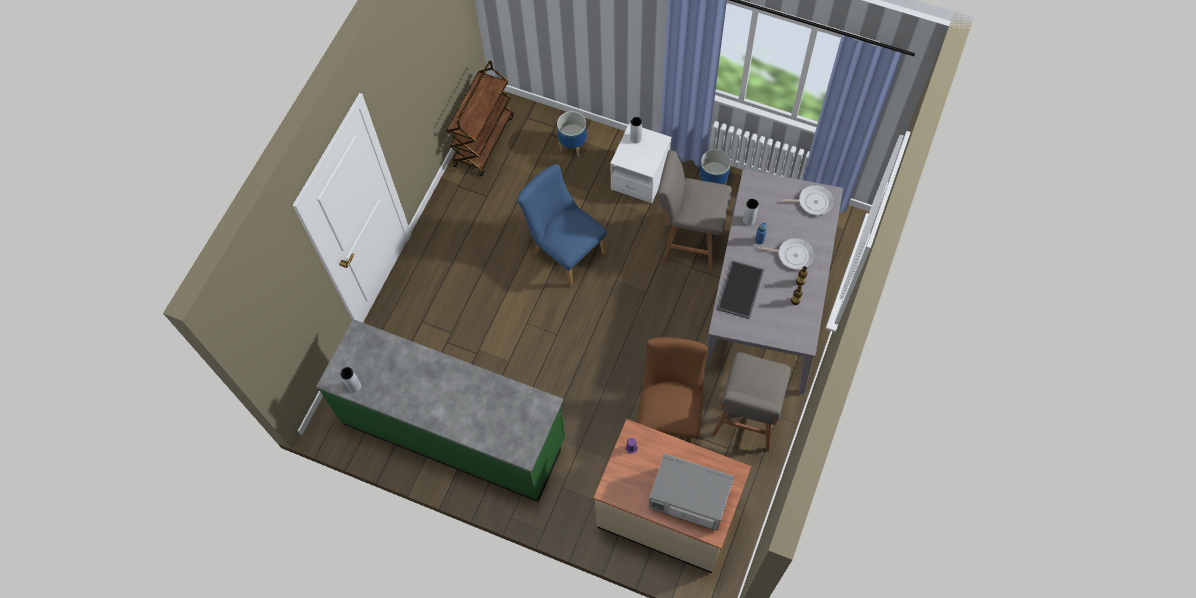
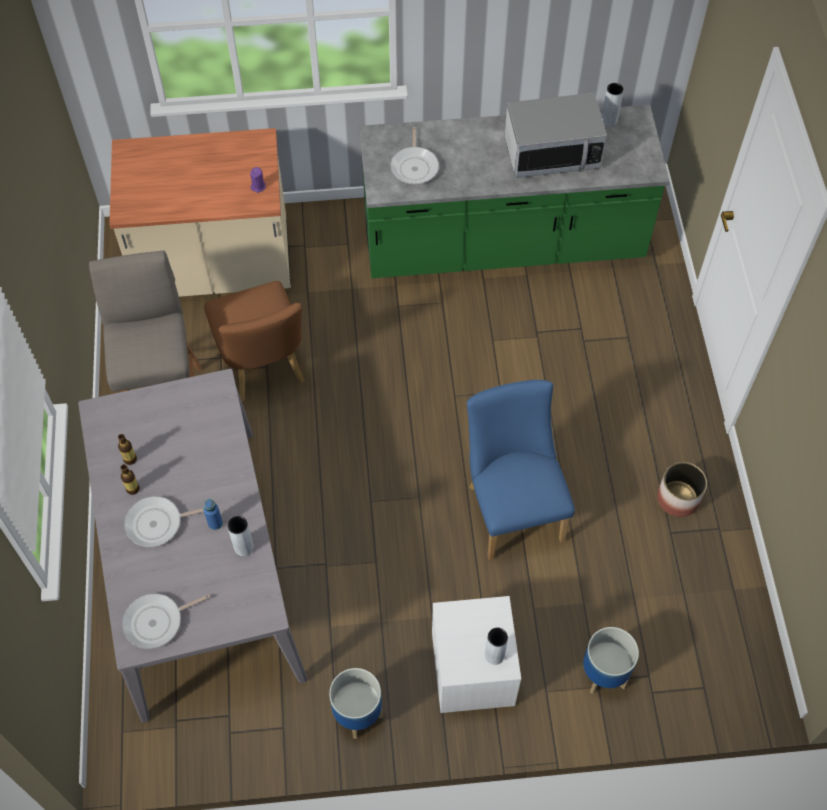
camera: 150 degrees right, 5 degrees down
brown cart [446,60,514,176] -> none
blue chair [518,164,607,287] -> blue chair turned 120 degrees counterclockwise [467,380,575,560]
microwave [649,454,734,531] -> microwave moved to [505,93,607,178]
grey stool [658,150,732,271] -> none
tray [717,260,764,319] -> none
none -> frying pan [390,127,439,184]
none -> planter [657,462,707,517]

